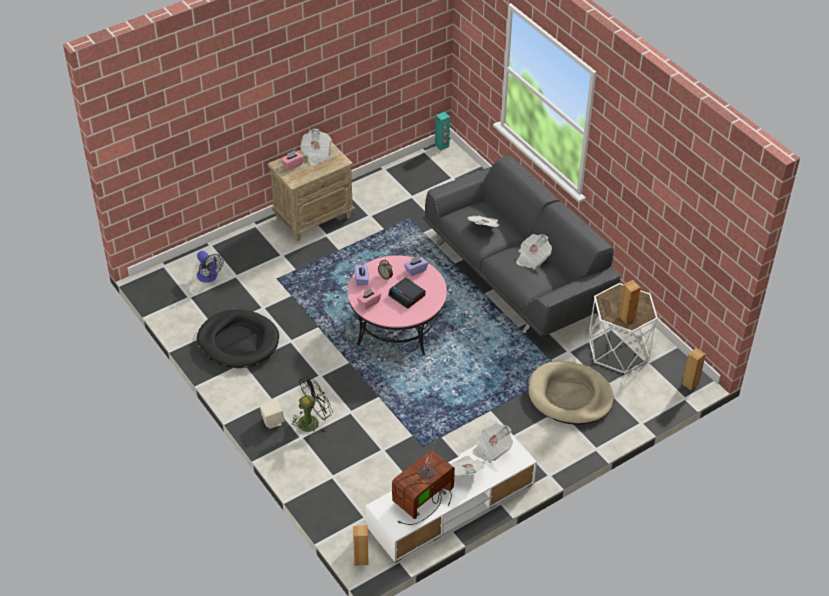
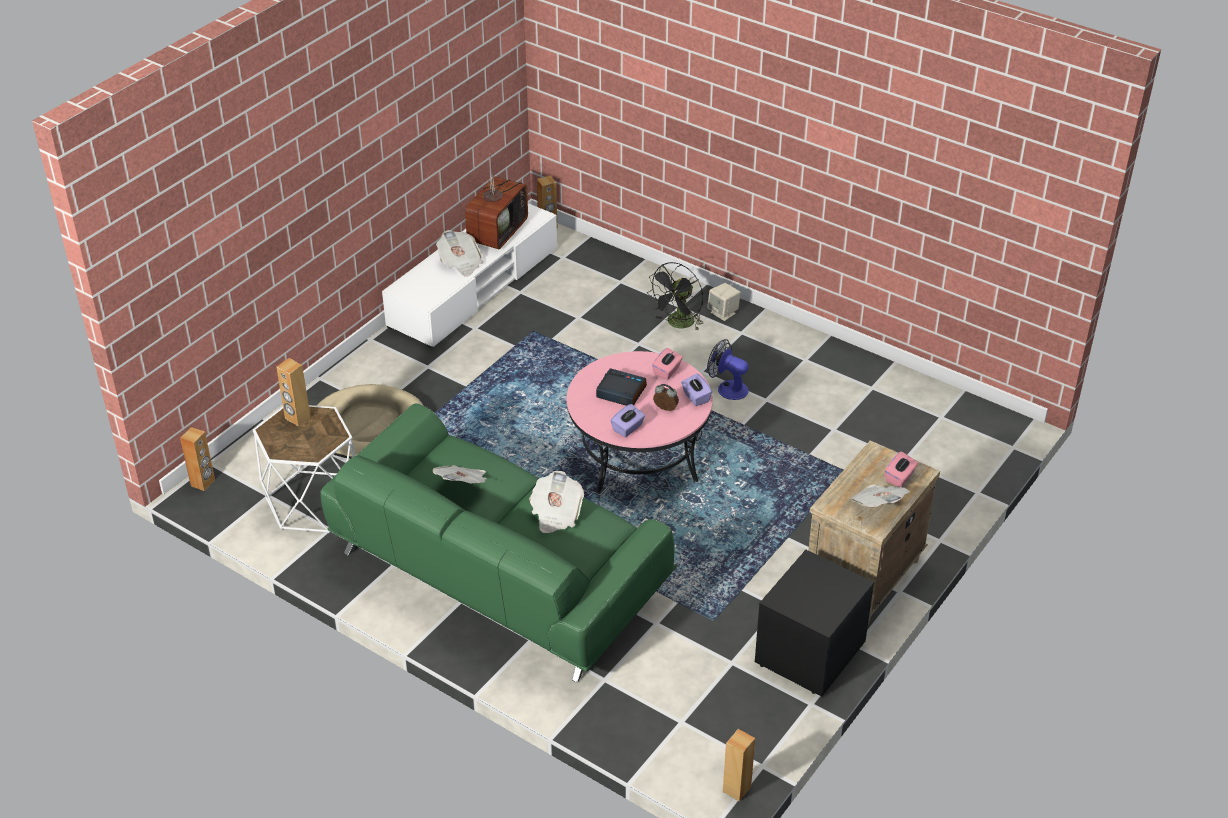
camera: 160 degrees right, 5 degrees down
fan [197,251,224,283] -> fan moved to [707,339,749,400]
black dog bed [197,309,279,368] -> none
grey sofa [423,156,620,337] -> green sofa [320,403,677,682]
turquoise speaker [435,112,450,151] -> brown speaker [723,729,755,801]
newspaper [473,423,513,463] -> none
none -> black nightstand [755,550,874,697]

